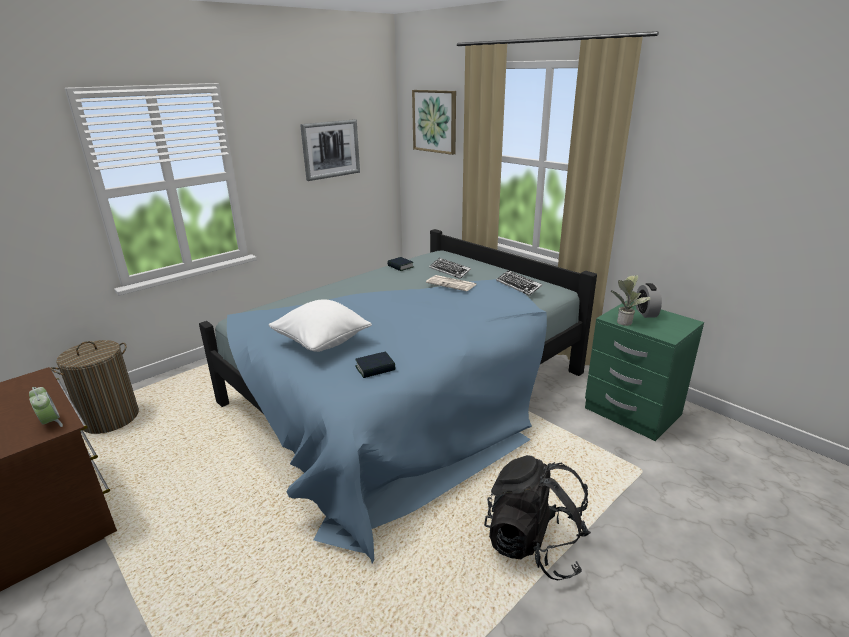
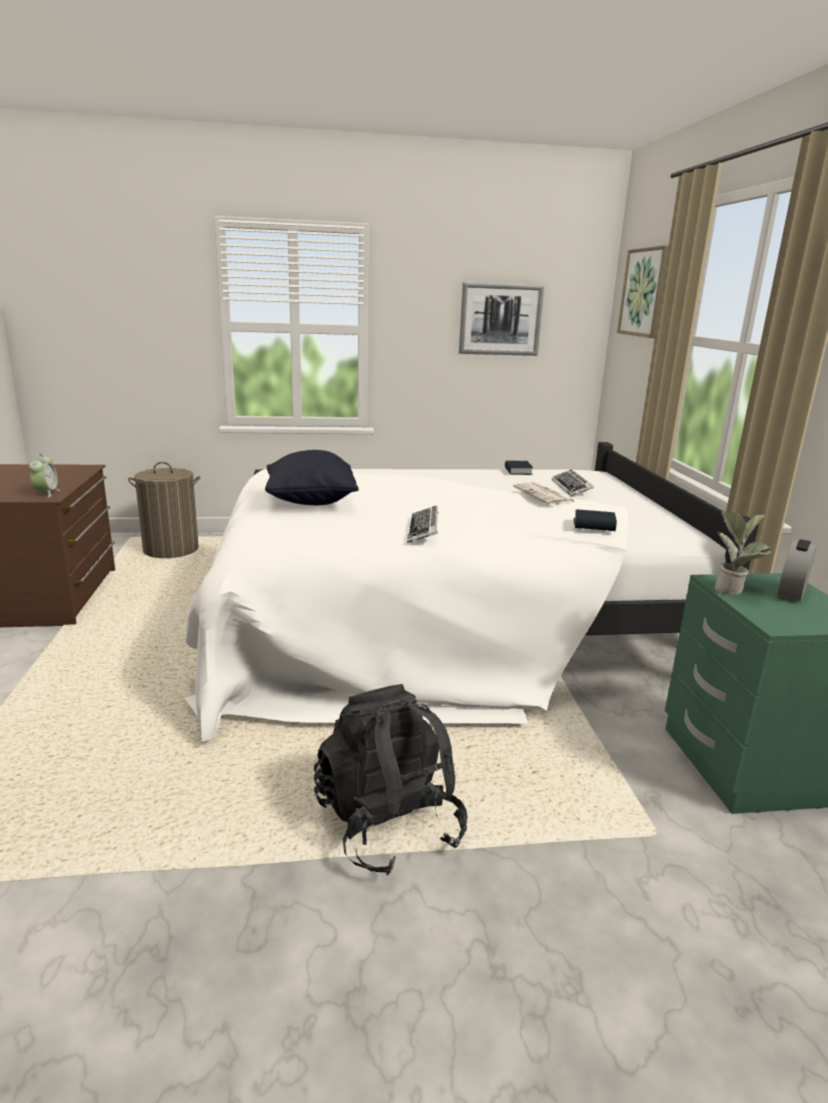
camera: 35 degrees right, 5 degrees down
blue bed [199,229,597,563] -> white bed [185,442,759,742]
white pillow [269,299,372,352] -> black pillow [265,450,359,505]
book [355,352,395,378] -> book moved to [574,509,617,531]
keyboard [496,270,542,296] -> keyboard moved to [407,506,439,543]

